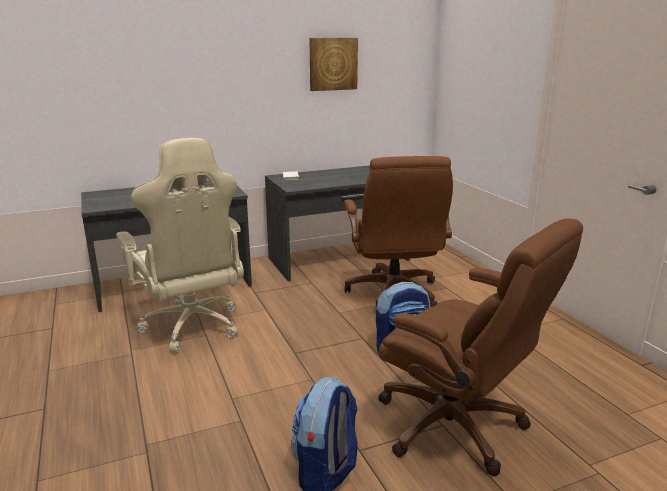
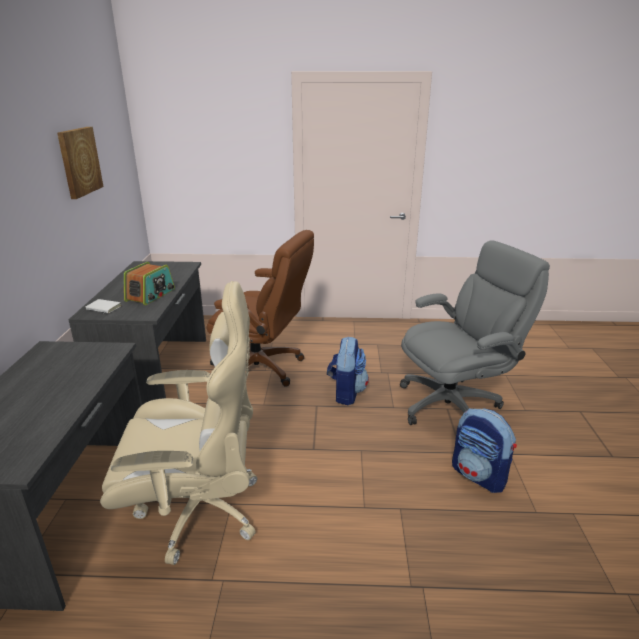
camera: 65 degrees left, 5 degrees up
brown office chair [379,218,583,476] -> grey office chair [400,240,550,425]
none -> radio [124,262,175,305]

